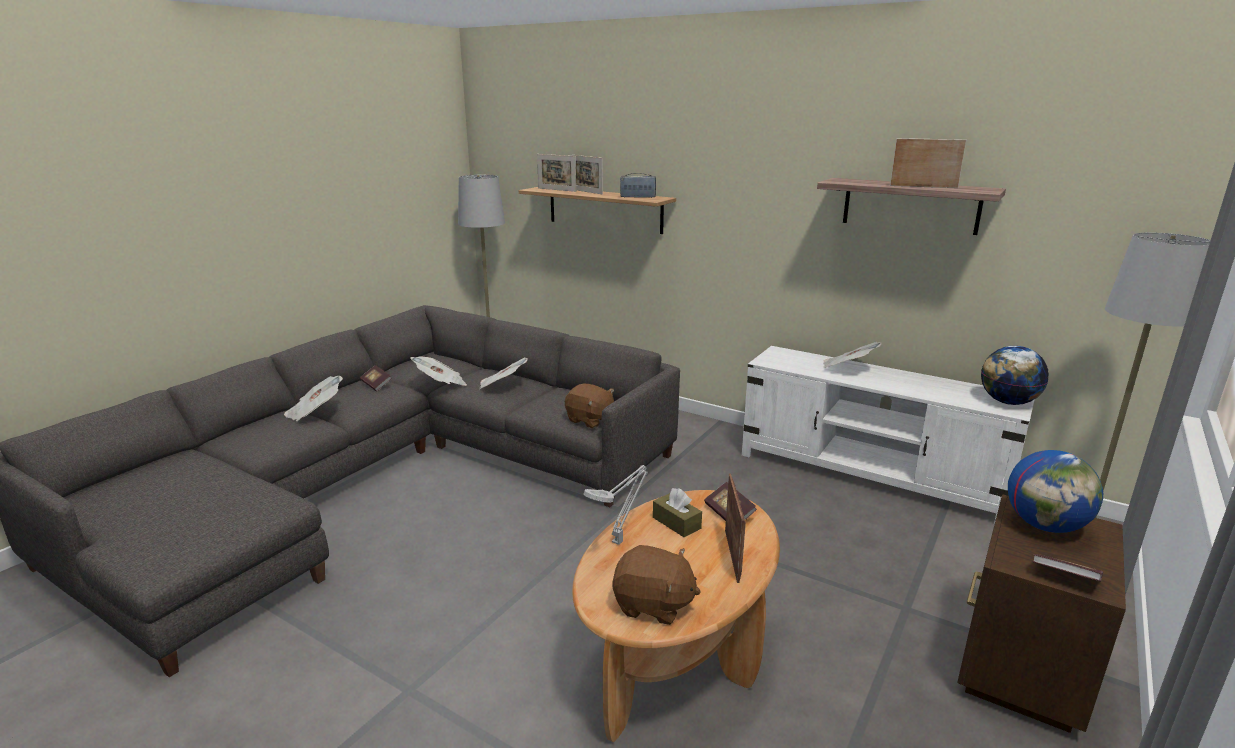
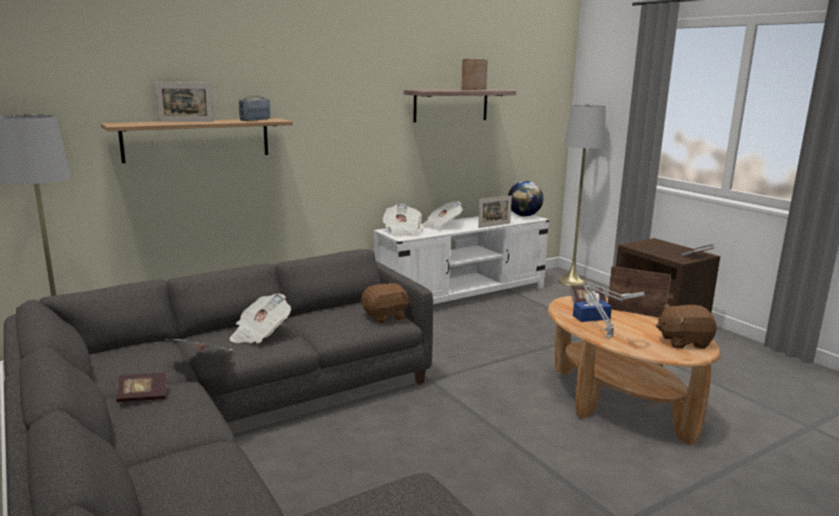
camera: 65 degrees left, 5 degrees down
newspaper [284,376,343,421] -> newspaper moved to [382,204,422,237]
picture frame [537,154,576,192] -> picture frame moved to [478,195,512,228]
brown plush toy [613,545,701,625] -> brown plush toy turned 135 degrees counterclockwise [656,304,717,349]
brown tissue box [653,488,702,537] -> blue tissue box [573,291,612,322]
globe [1008,450,1103,533] -> none

